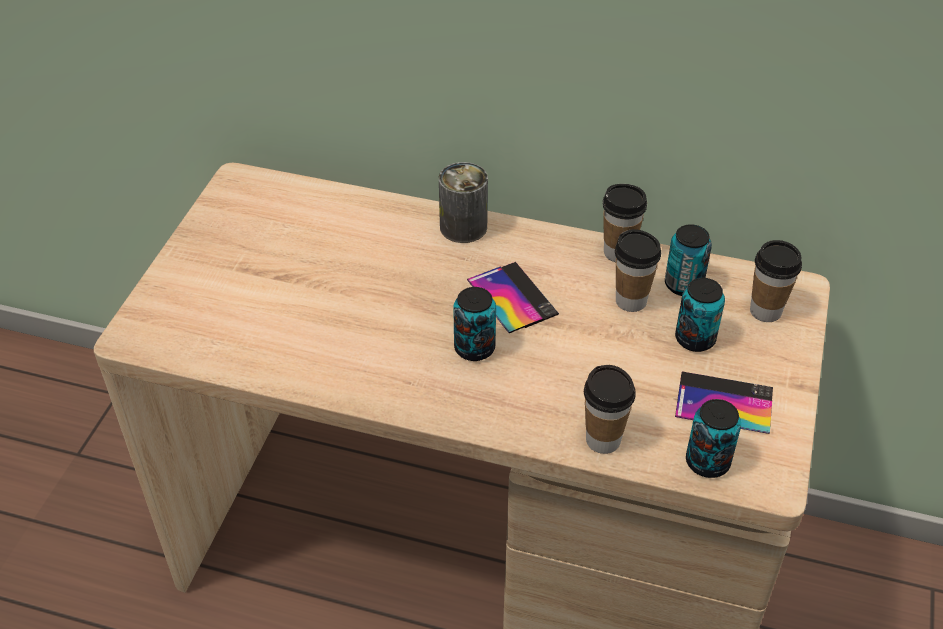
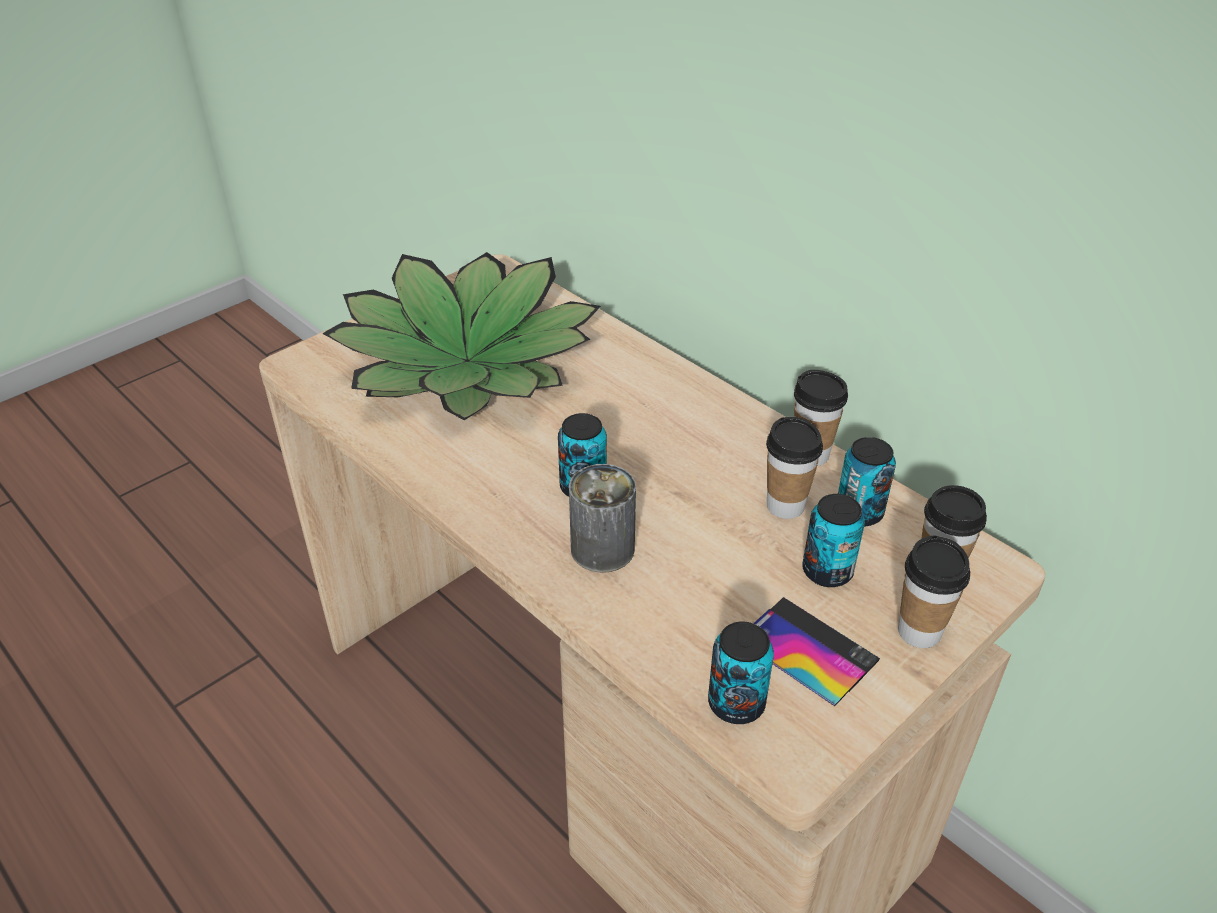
camera: 30 degrees right, 5 degrees down
can [439,162,488,243] -> can moved to [569,464,636,573]
phone [467,262,559,333] -> none
cup [584,365,636,454] -> cup moved to [898,536,970,648]
none -> potted plant [322,252,601,421]

